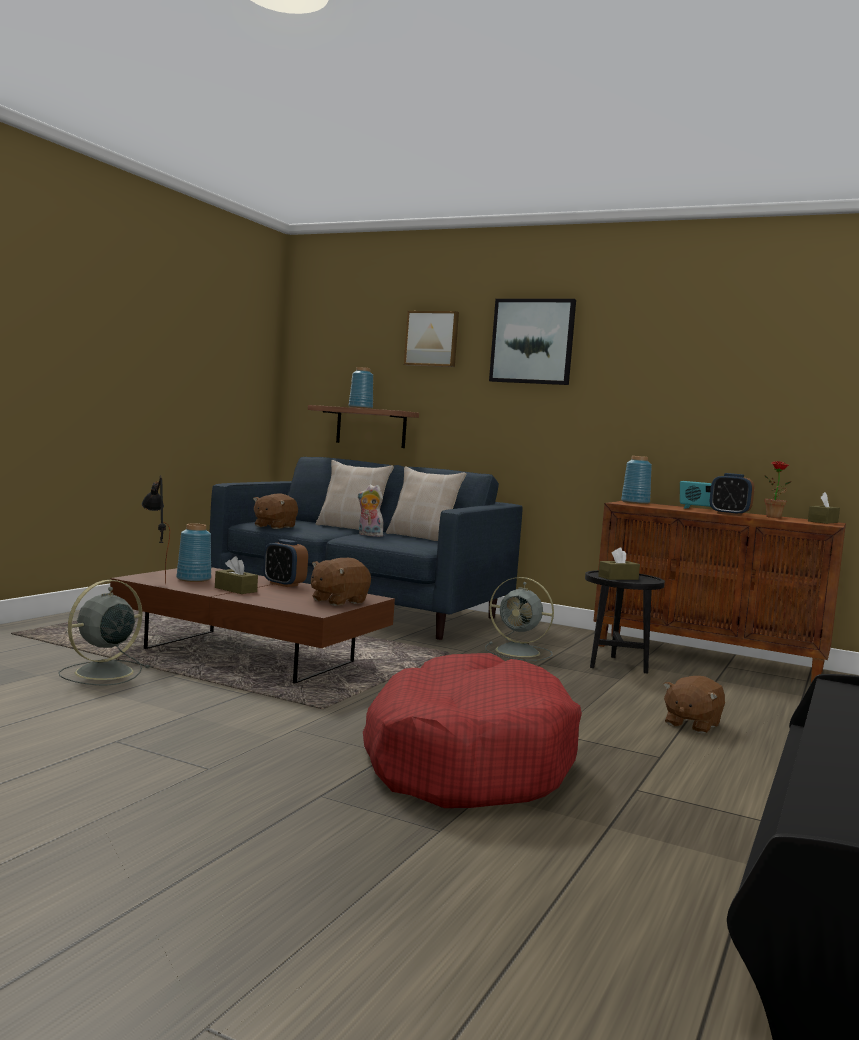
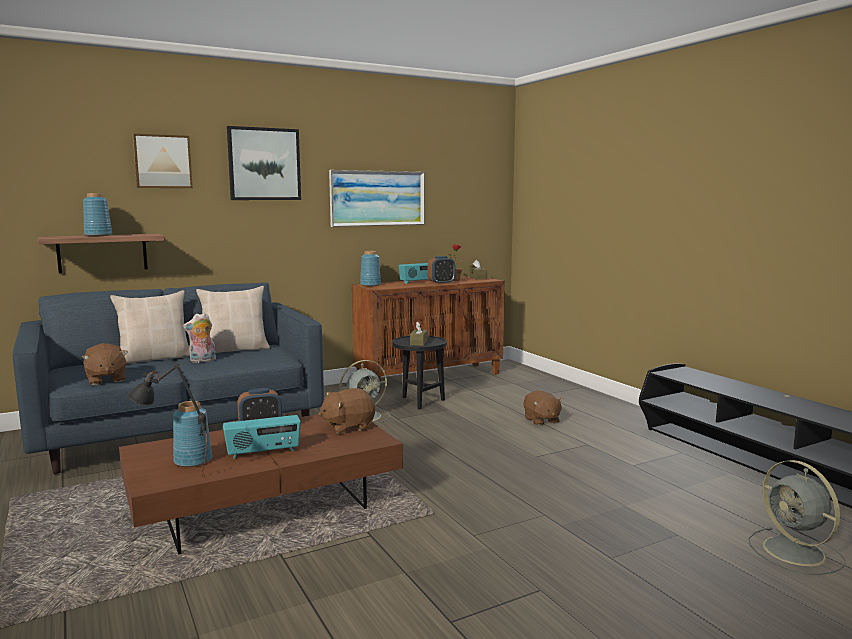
camera: 55 degrees left, 5 degrees up
grey fan [59,580,150,685] -> grey fan moved to [749,460,846,575]
brown tissue box [215,556,258,594] -> radio [223,415,301,459]
brown plush toy [311,558,371,606] -> brown plush toy turned 75 degrees clockwise [318,388,375,434]
red dog bed [363,653,582,808] -> none
none -> picture [329,170,425,227]

